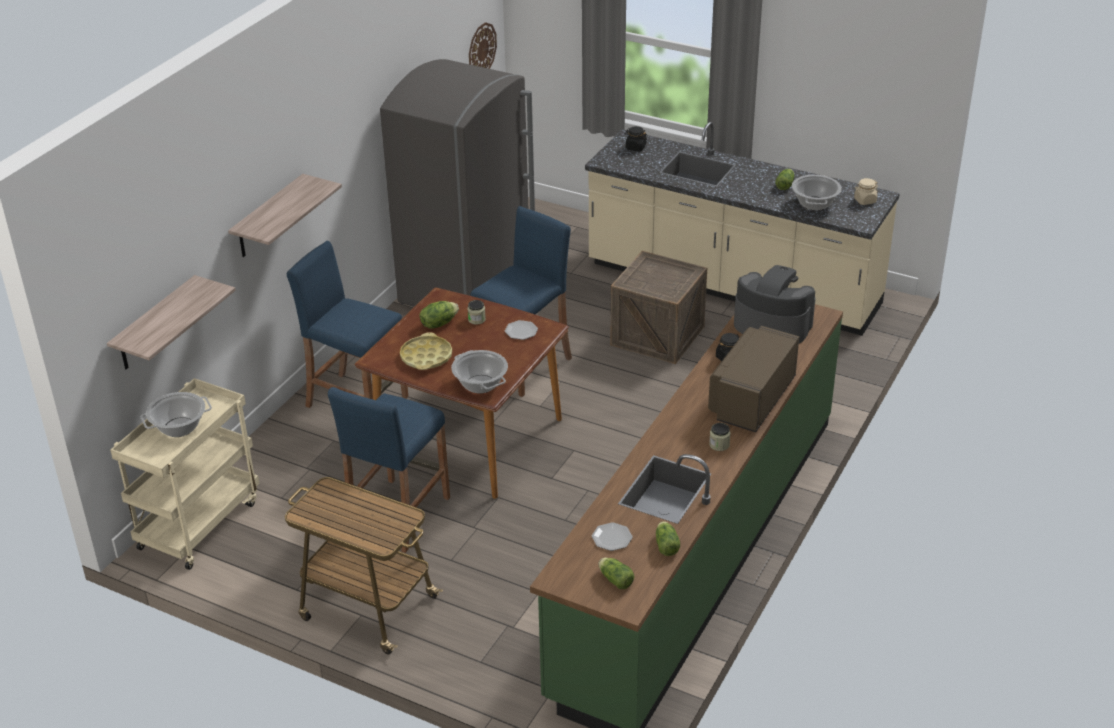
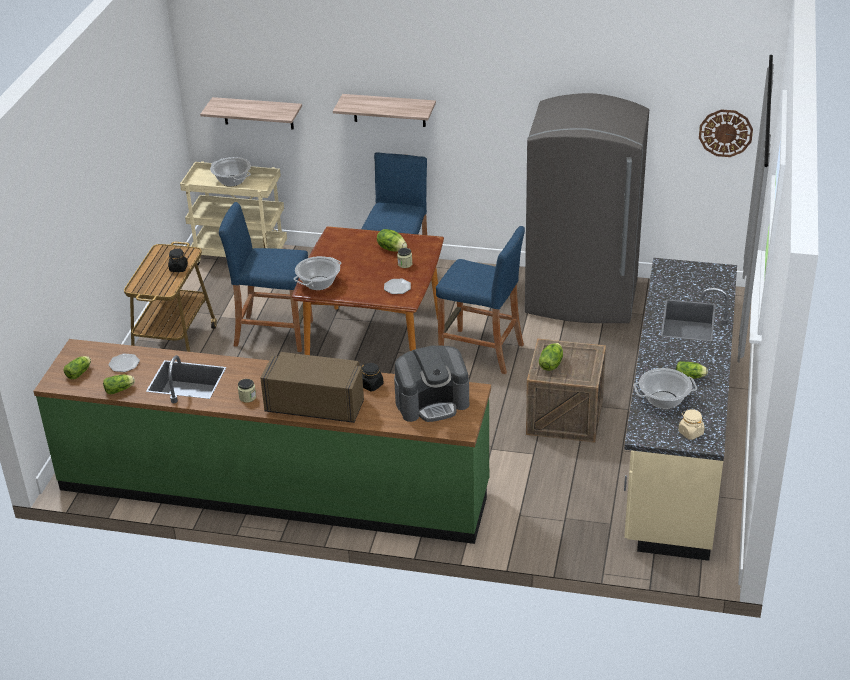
camera: 75 degrees right, 0 degrees up
yellow tray [400,333,452,370] -> none
black jar [625,126,647,151] -> black jar moved to [168,249,188,272]
coffee machine [734,265,816,343] -> coffee machine turned 60 degrees clockwise [394,345,469,422]
none -> lettuce [539,343,563,371]

